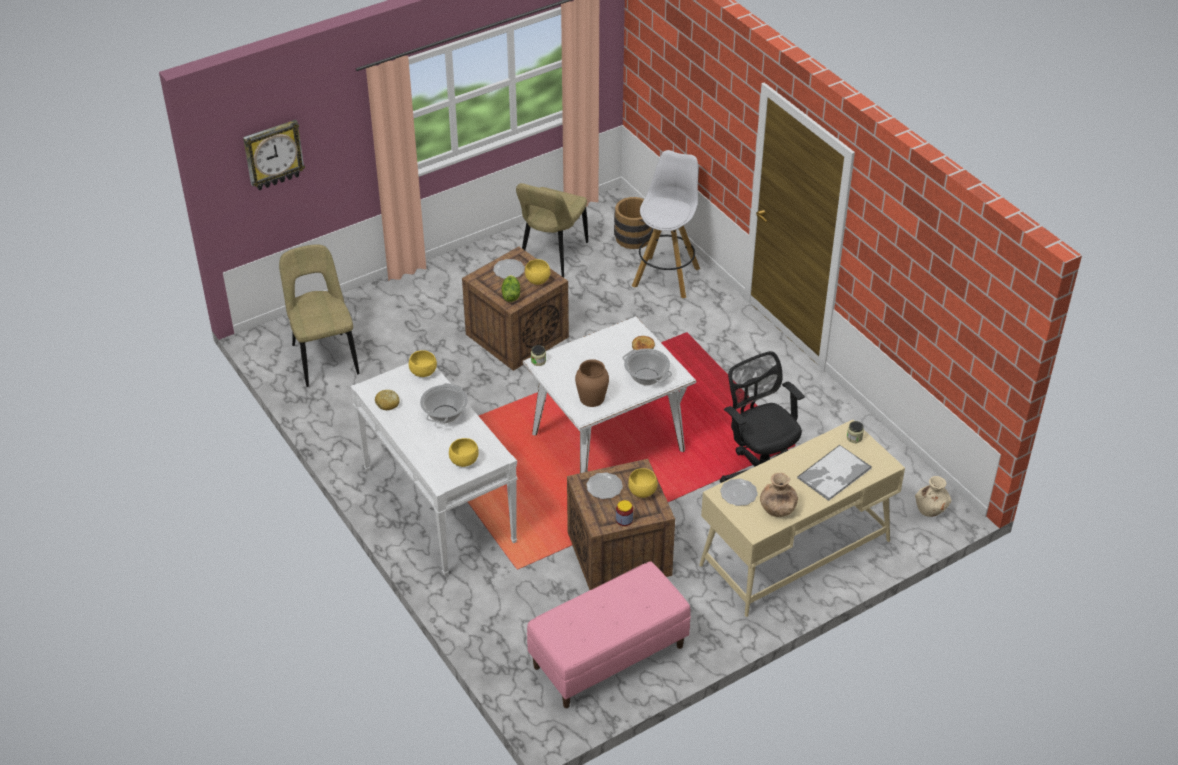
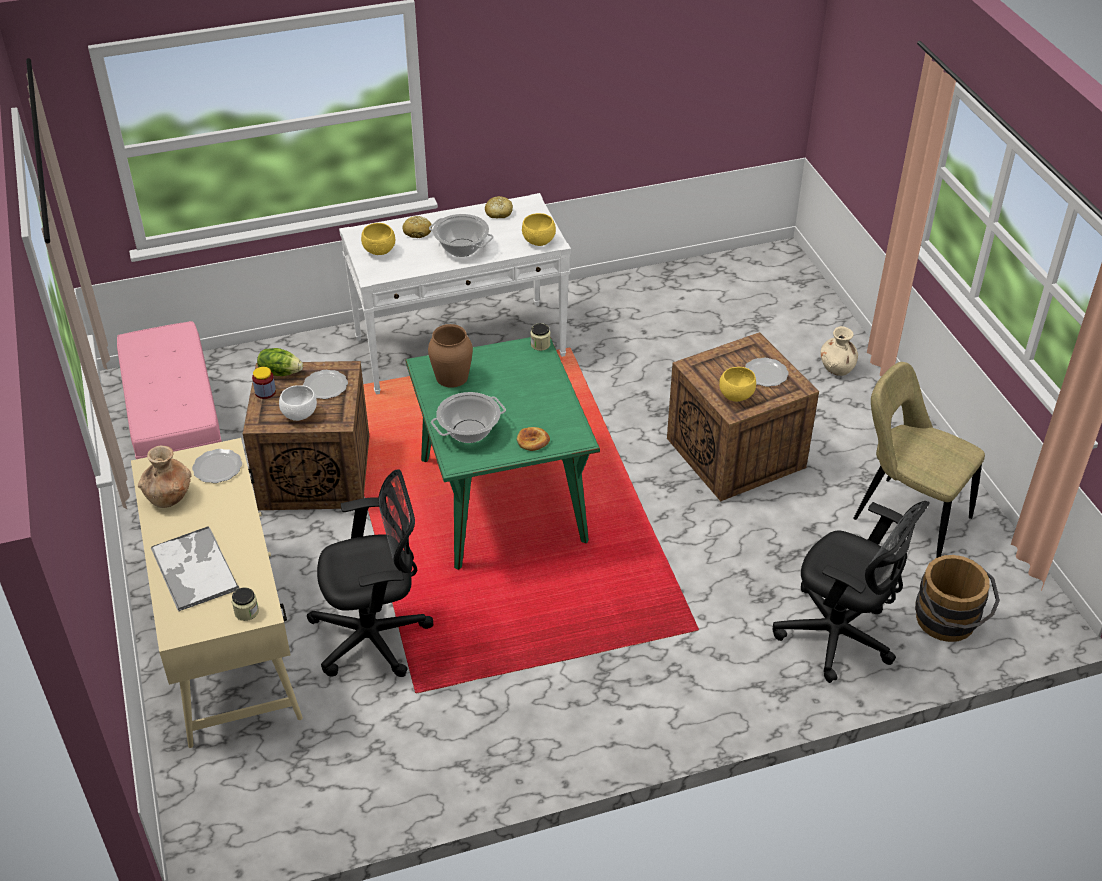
camera: 105 degrees right, 0 degrees up
wall clock [243,120,305,190] -> none
beige chair [279,244,360,387] -> none
lettuce [501,275,520,302] -> lettuce moved to [257,348,303,376]
white dining table [523,316,696,473] -> green dining table [405,337,600,570]
yellow bowl [628,468,658,498] -> white bowl [279,385,317,421]
white stool [632,150,700,298] -> black office chair [773,501,930,683]
beige vase [915,476,951,517] -> beige vase moved to [820,326,858,376]
none -> bread [402,216,432,238]

